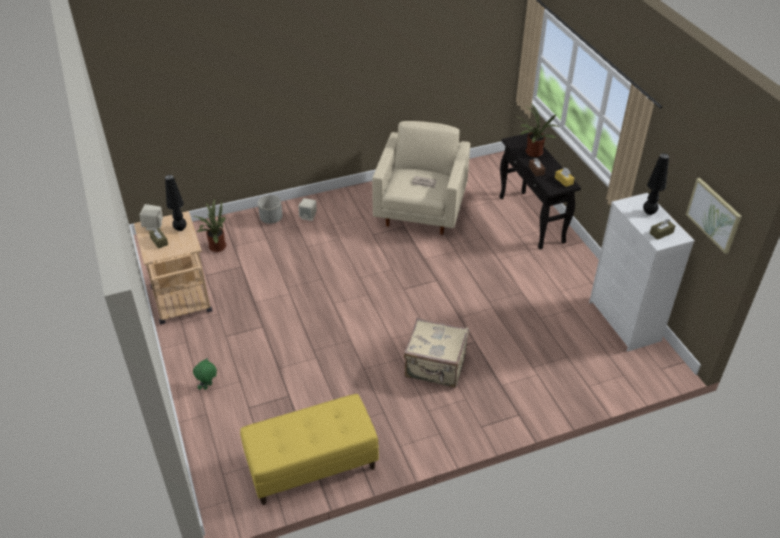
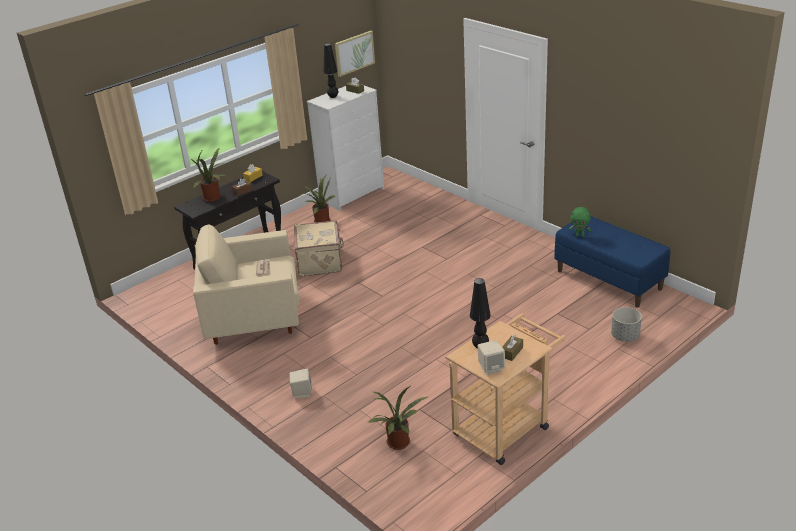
camera: 110 degrees left, 10 degrees down
green plush toy [193,358,217,390] -> green plush toy moved to [569,207,591,237]
yellow bench [240,394,379,505] -> blue bench [554,216,670,308]
grey planter [258,195,283,224] -> grey planter moved to [611,307,642,342]
beige suitcase [404,318,469,388] -> beige suitcase moved to [294,220,344,276]
none -> potted plant [301,175,335,223]

